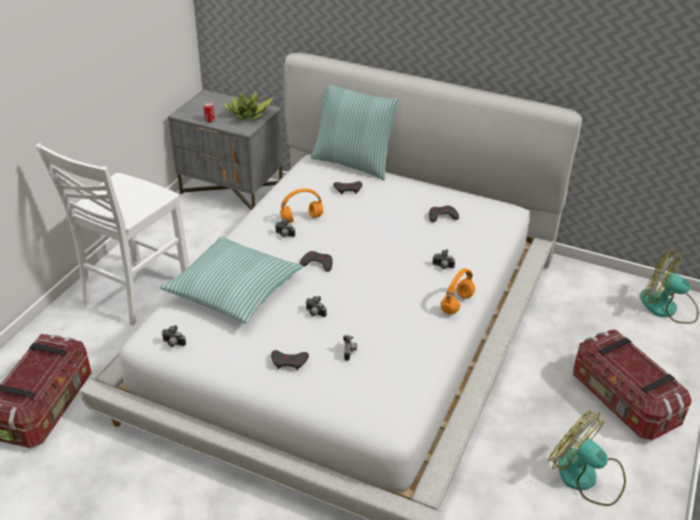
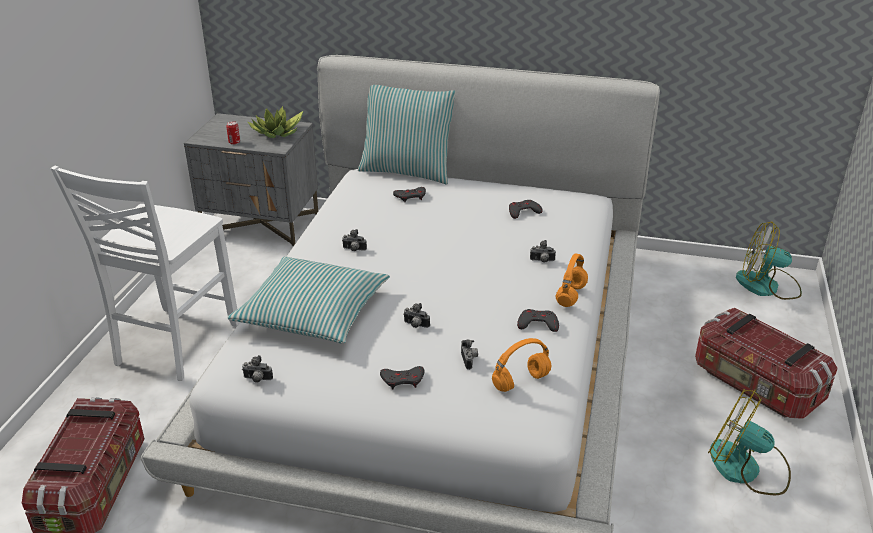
camera: 10 degrees left, 5 degrees down
orange headphones [280,189,323,223] -> orange headphones moved to [492,338,551,392]
grey game controller [300,251,333,272] -> grey game controller moved to [517,309,559,332]

